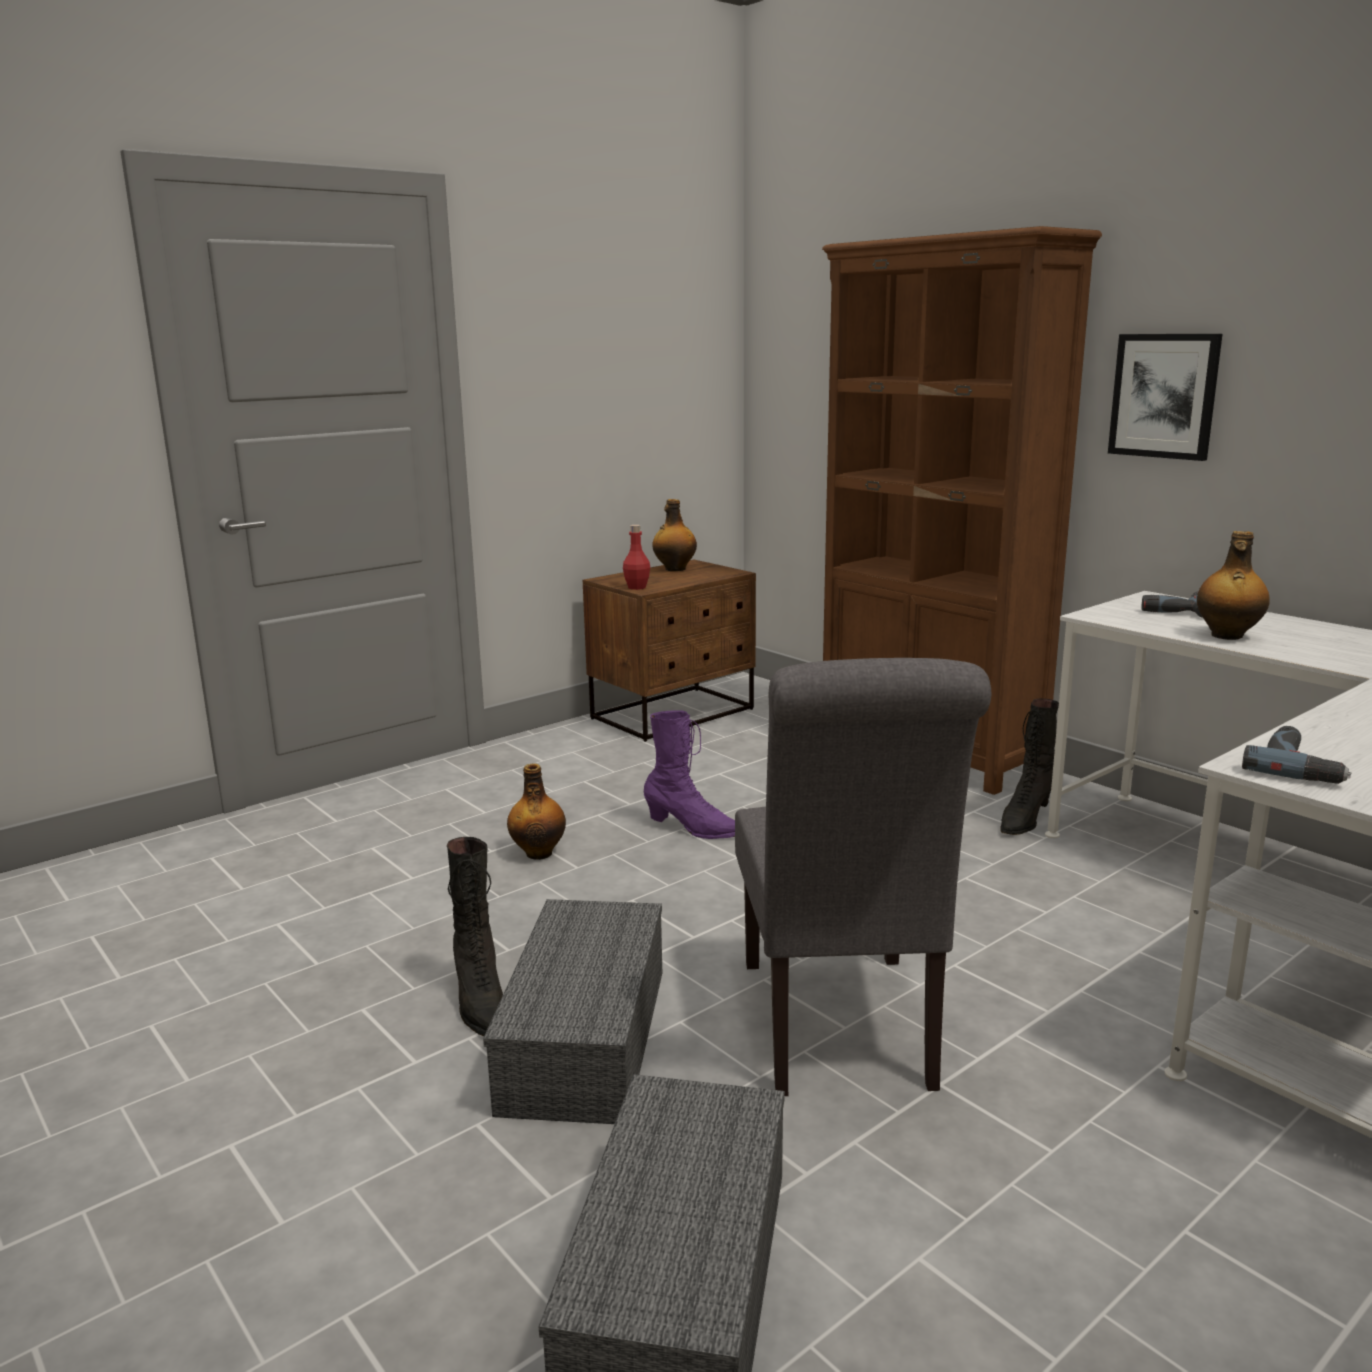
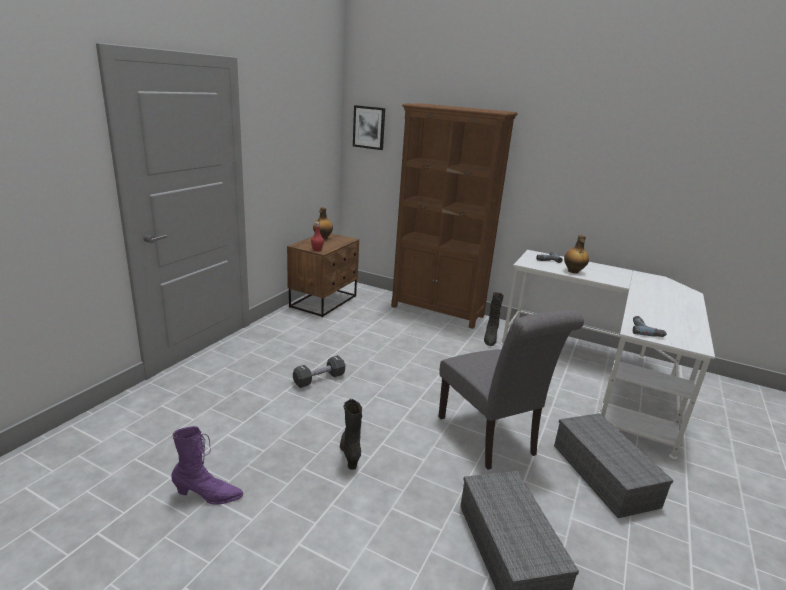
camera: 25 degrees left, 5 degrees up
black boot [447,837,503,1036] -> black boot turned 150 degrees counterclockwise [340,399,362,470]
grey storage box [483,899,662,1124] -> grey storage box moved to [554,413,674,518]
bottle [507,763,566,860] -> black dumbbell [293,355,345,388]
purple boot [644,710,735,839] -> purple boot moved to [172,426,243,505]
picture [1108,334,1223,461] -> picture moved to [353,105,385,150]

